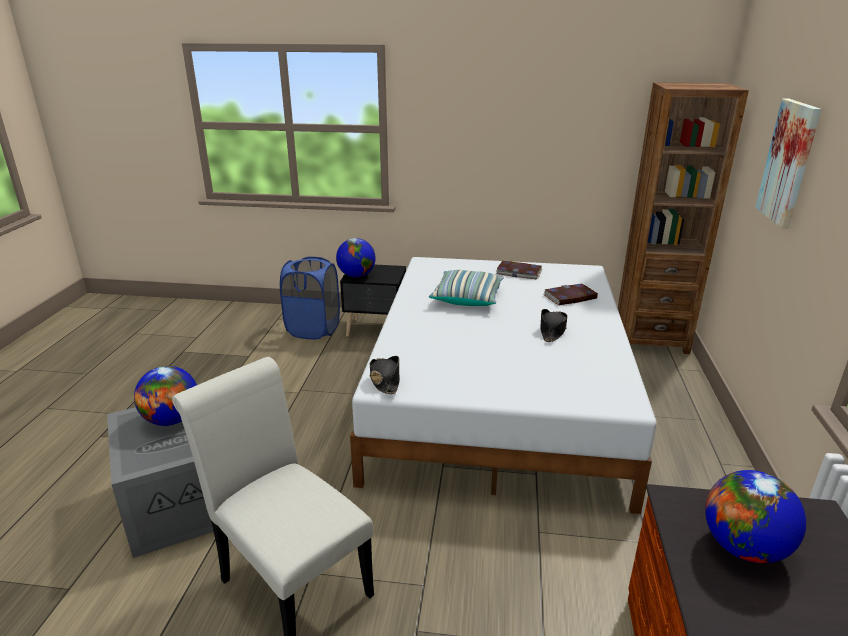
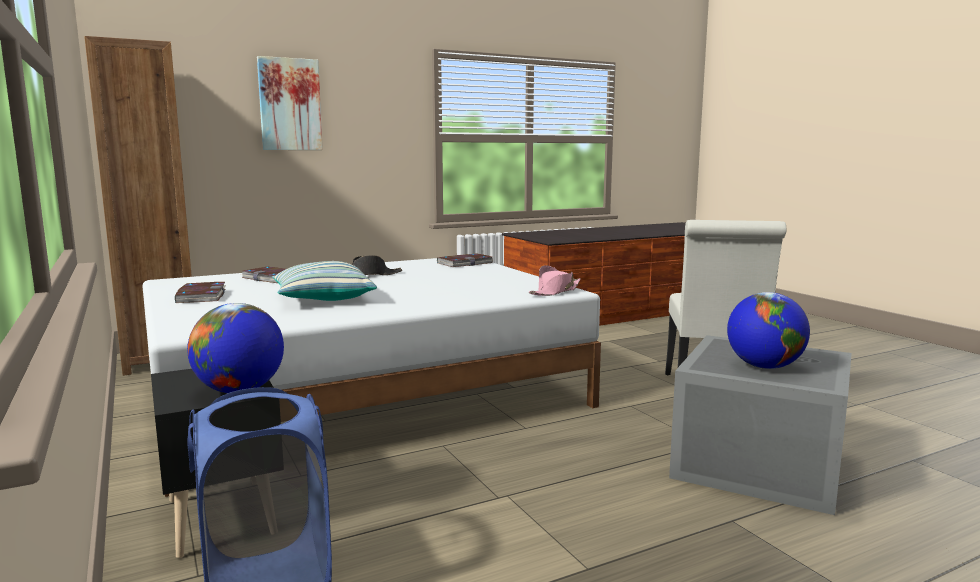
camera: 125 degrees left, 15 degrees down
black hat [370,356,400,394] -> pink hat [529,265,581,296]
globe [705,470,806,563] -> none
none -> book [437,254,493,267]

